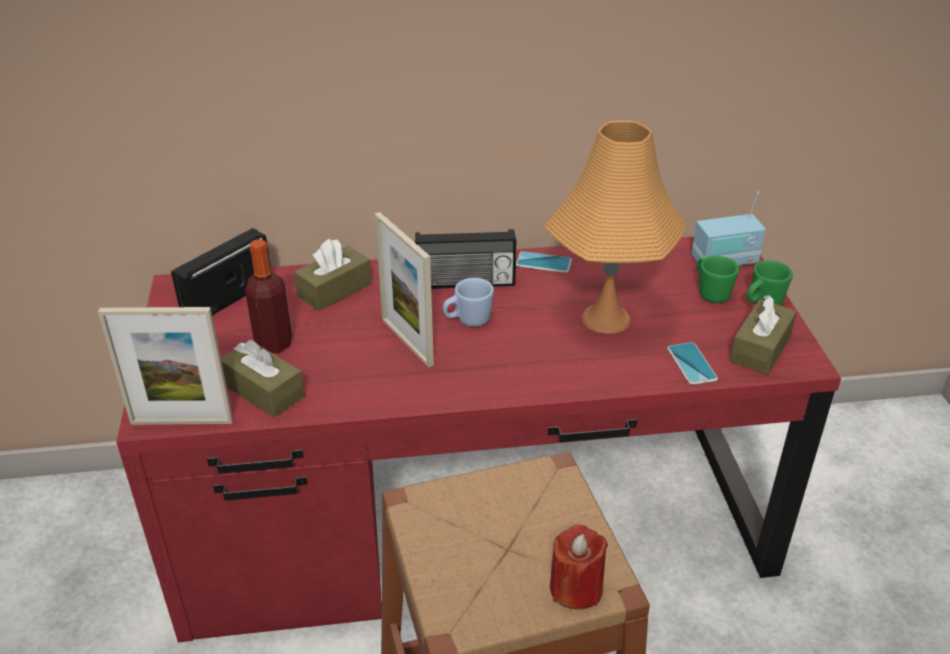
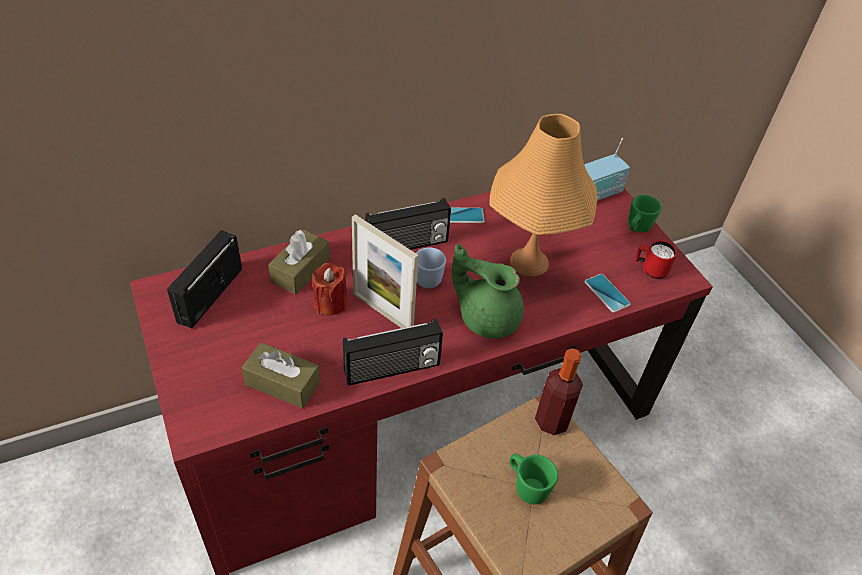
camera: 20 degrees left, 10 degrees up
picture frame [98,307,233,425] -> none
bottle [245,239,292,353] -> bottle moved to [535,348,583,435]
red candle [550,524,608,610] -> red candle moved to [312,263,348,316]
green mug [697,256,739,303] -> green mug moved to [510,454,558,504]
brown tissue box [730,295,797,375] -> red mug [635,240,677,279]
none -> radio [343,319,443,386]
none -> green teapot [452,244,524,339]

